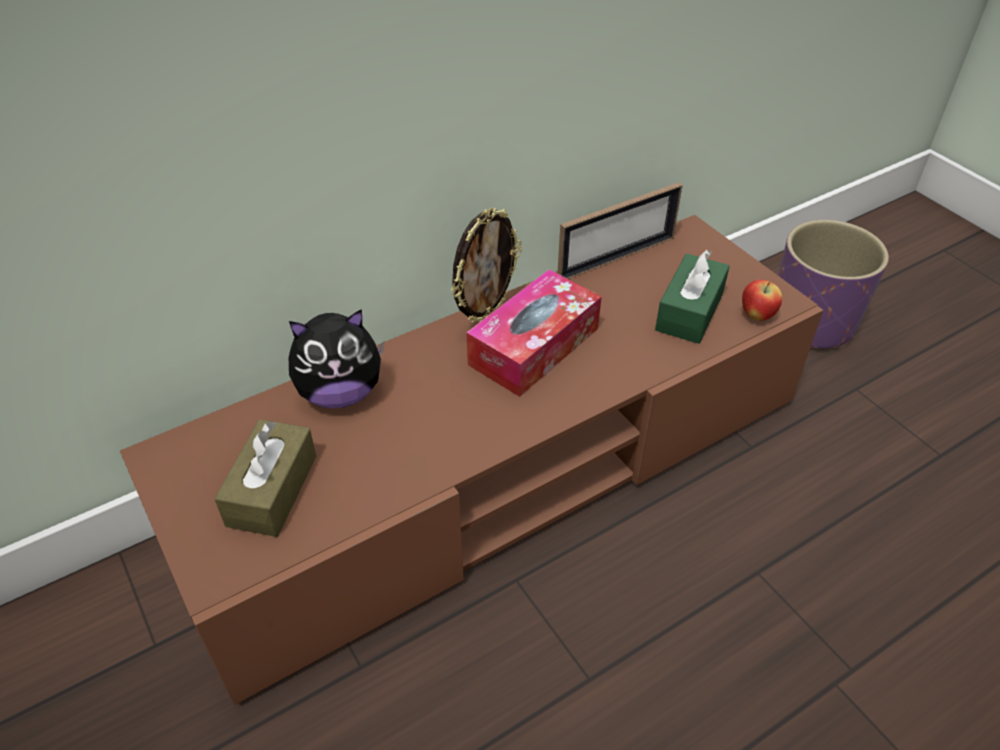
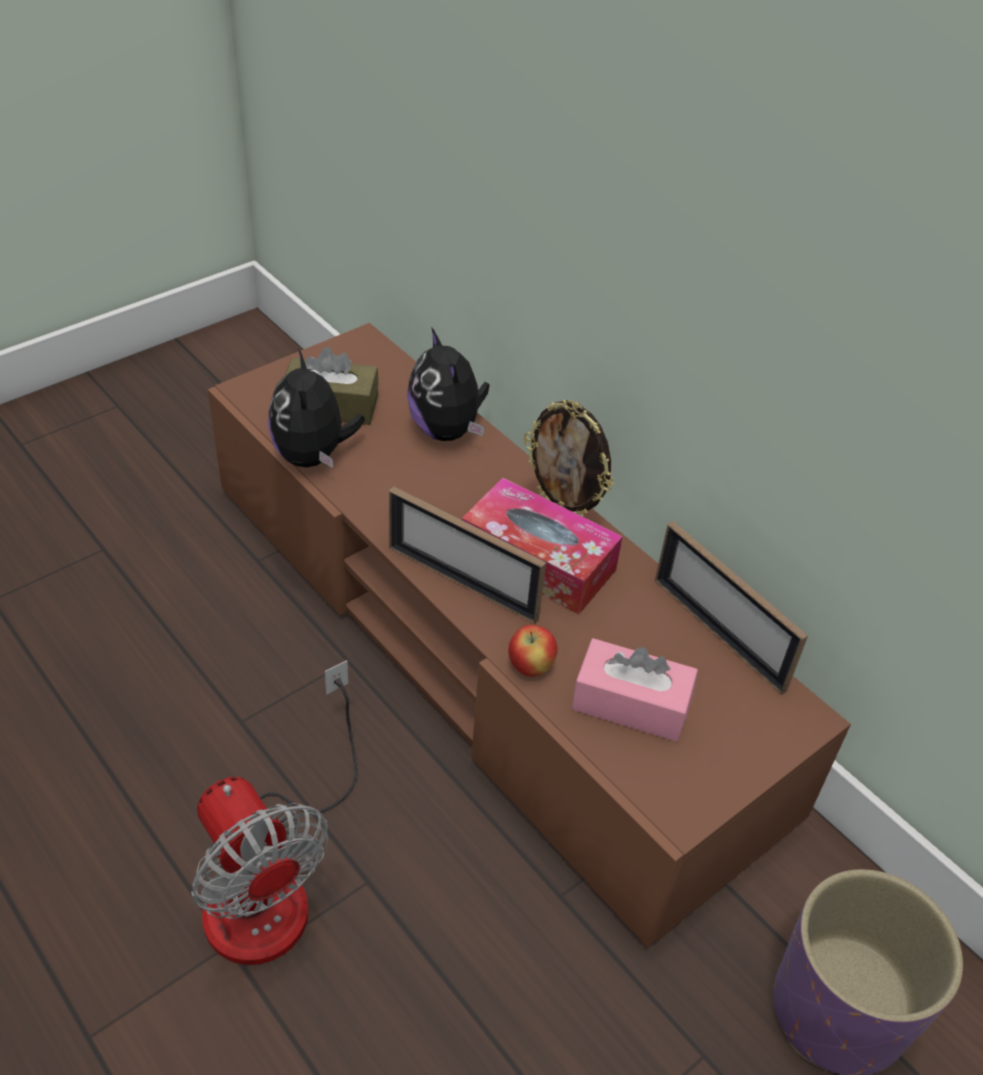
camera: 80 degrees right, 0 degrees up
green tissue box [655,250,730,344] -> pink tissue box [572,638,698,742]
apple [742,280,782,321] -> apple moved to [508,625,558,677]
none -> fan [191,660,358,965]
none -> plush toy [268,349,365,468]
none -> picture frame [389,486,546,624]

